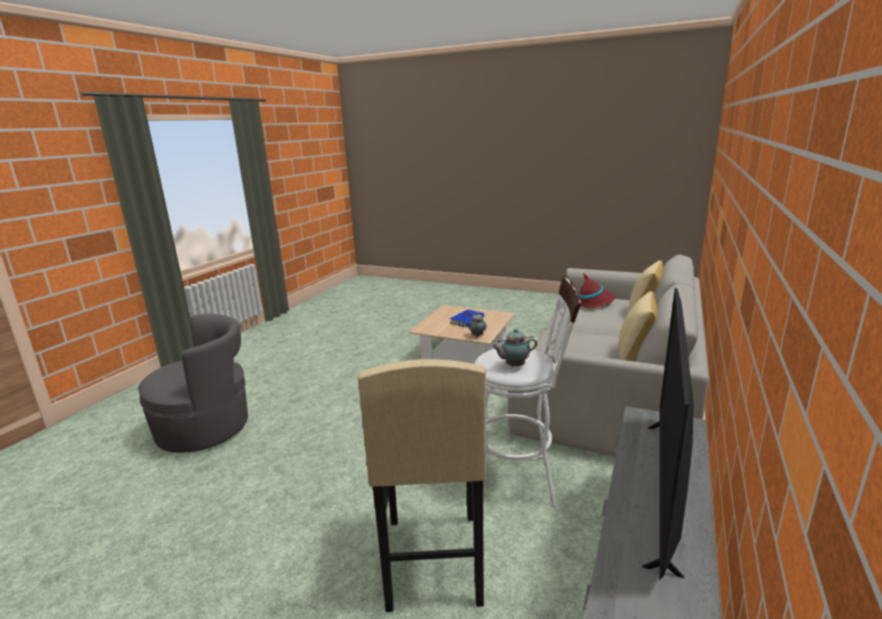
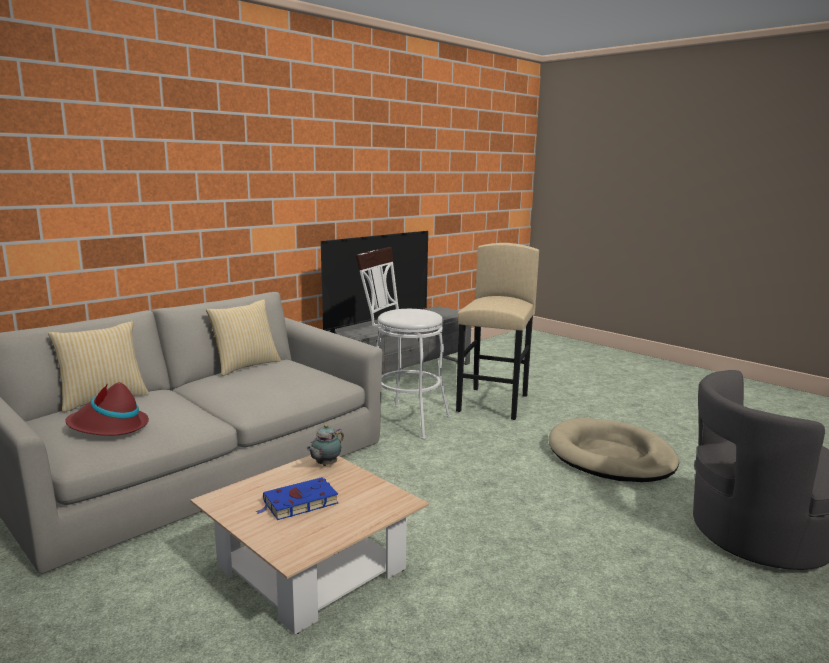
camera: 160 degrees left, 5 degrees down
teapot [492,329,537,367] -> none
none -> beige dog bed [549,418,679,482]

